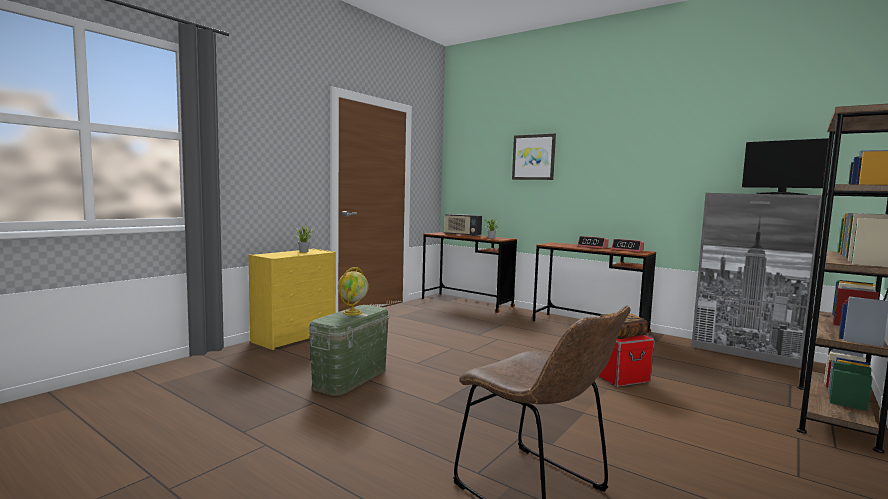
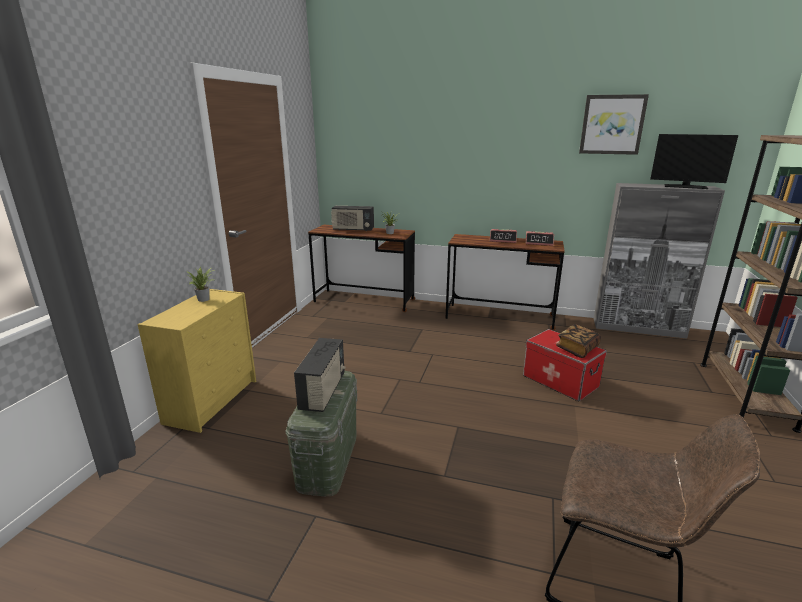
camera: 20 degrees left, 15 degrees up
globe [338,267,369,316] -> radio [294,338,345,412]
picture [512,134,556,180] -> picture moved to [579,94,649,155]

